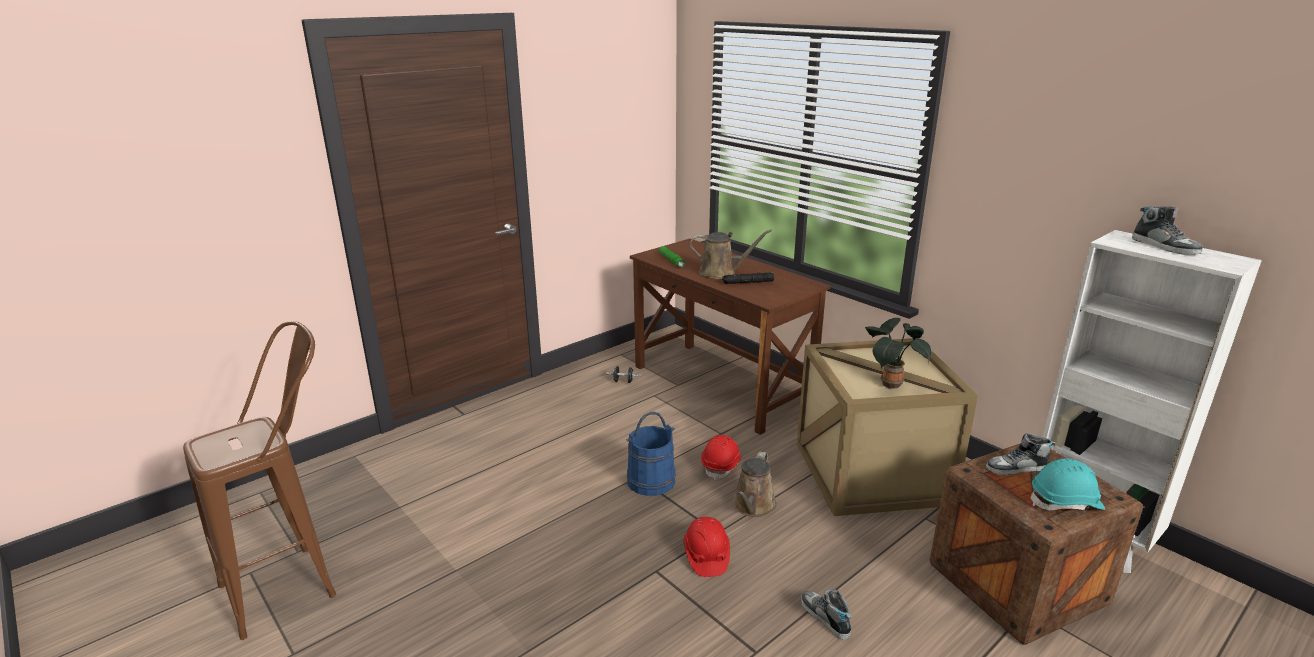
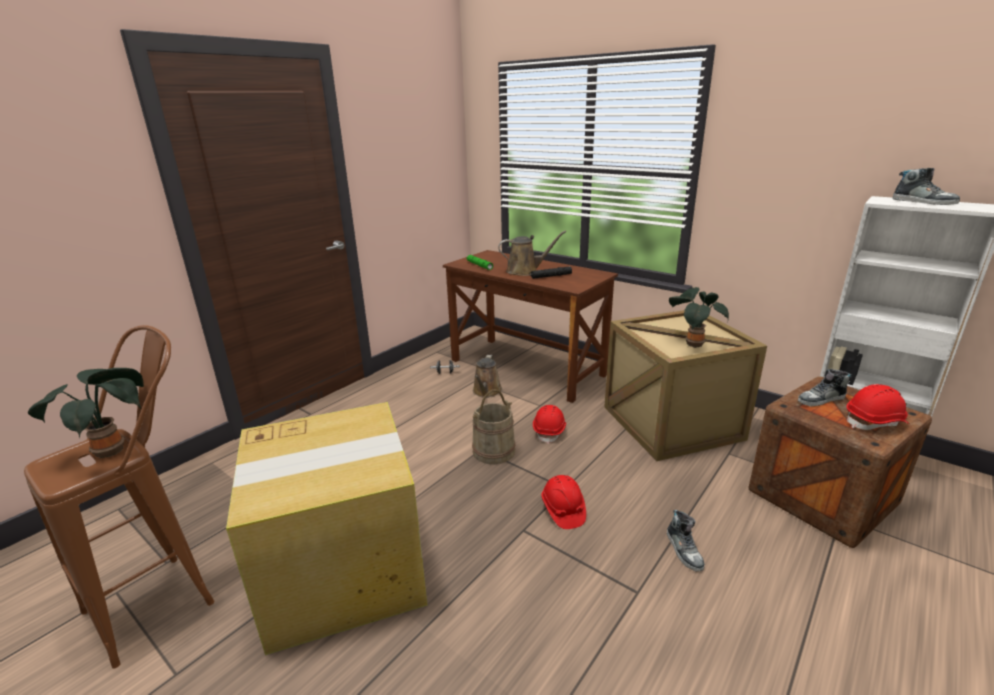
camera: 10 degrees left, 0 degrees up
blue bucket [626,412,676,496] -> beige bucket [472,389,516,464]
brown watering can [733,451,776,517] -> brown watering can moved to [473,355,502,398]
shoe [801,589,851,640] -> shoe turned 150 degrees counterclockwise [667,510,705,572]
turquoise hard hat [1031,459,1105,511] -> red hard hat [846,384,910,430]
none -> potted plant [28,368,144,458]
none -> cardboard box [226,402,427,655]

